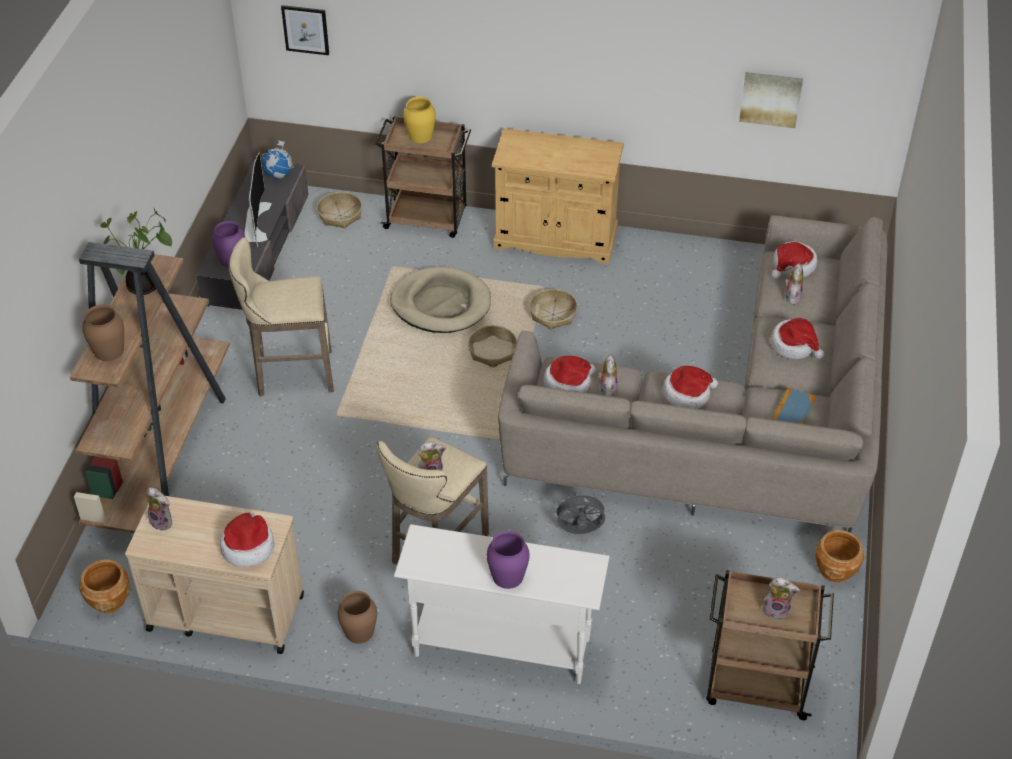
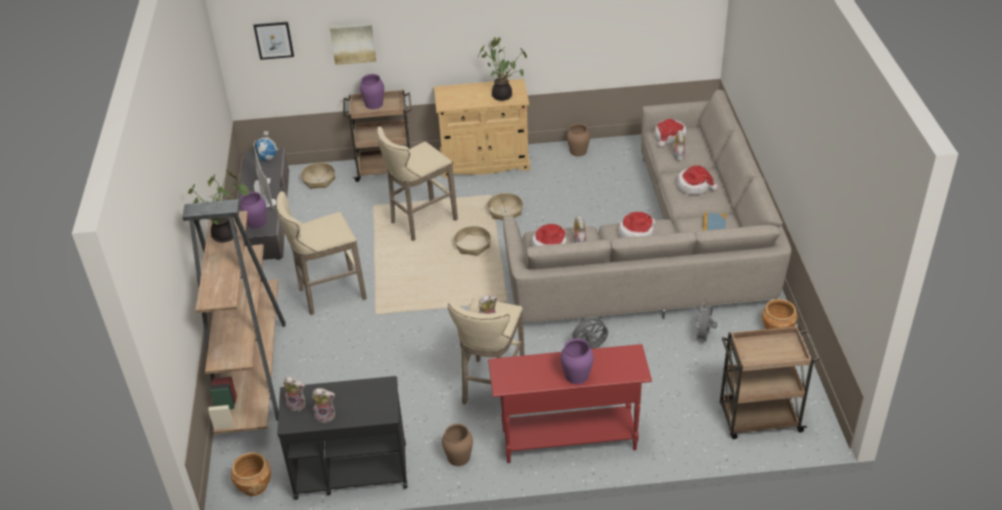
camera: 15 degrees left, 5 degrees down
brown vase [82,305,124,361] -> brown vase moved to [567,123,590,157]
beige cart [125,496,304,654] -> black cart [277,376,407,500]
hat [220,513,274,567] -> none
beige dog bed [390,267,491,333] -> beige stool [376,126,458,241]
white console table [394,524,610,684] -> red console table [488,344,652,463]
yellow vase [404,97,436,143] -> purple vase [360,74,384,109]
picture [739,72,803,128] -> picture moved to [330,23,376,65]
plush toy [762,577,800,620] -> plush toy moved to [312,388,335,423]
none -> potted plant [478,37,527,101]
none -> grey fan [695,303,717,342]

